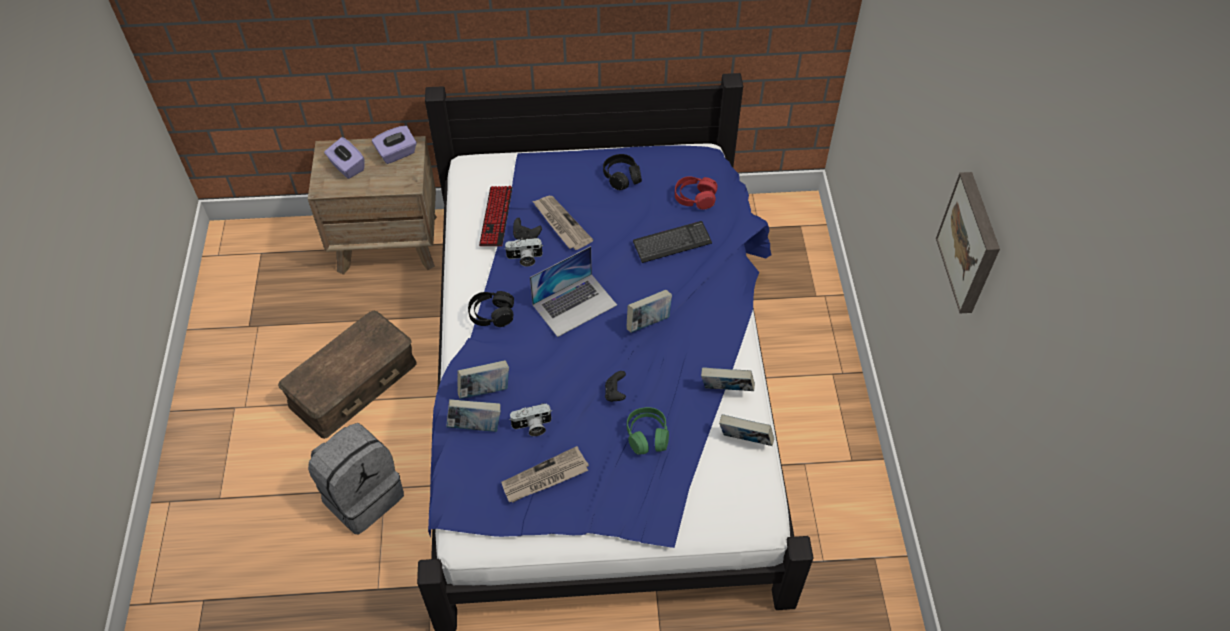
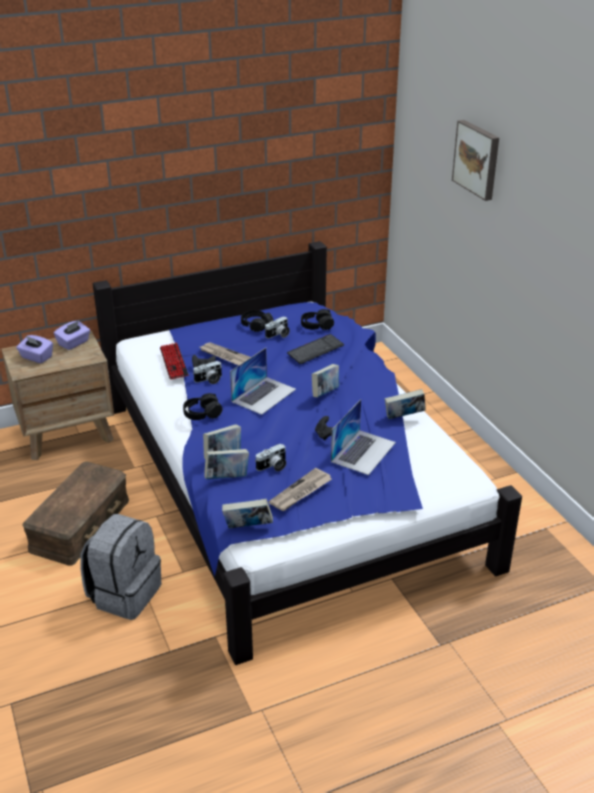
camera: 20 degrees left, 20 degrees down
green headphones [627,407,669,455] -> laptop [331,399,396,475]
red headphones [675,176,718,210] -> black headphones [301,309,334,330]
book [719,414,774,446] -> book moved to [222,499,273,528]
picture [936,172,1000,313] -> picture moved to [452,120,499,201]
none -> camera [265,316,290,338]

